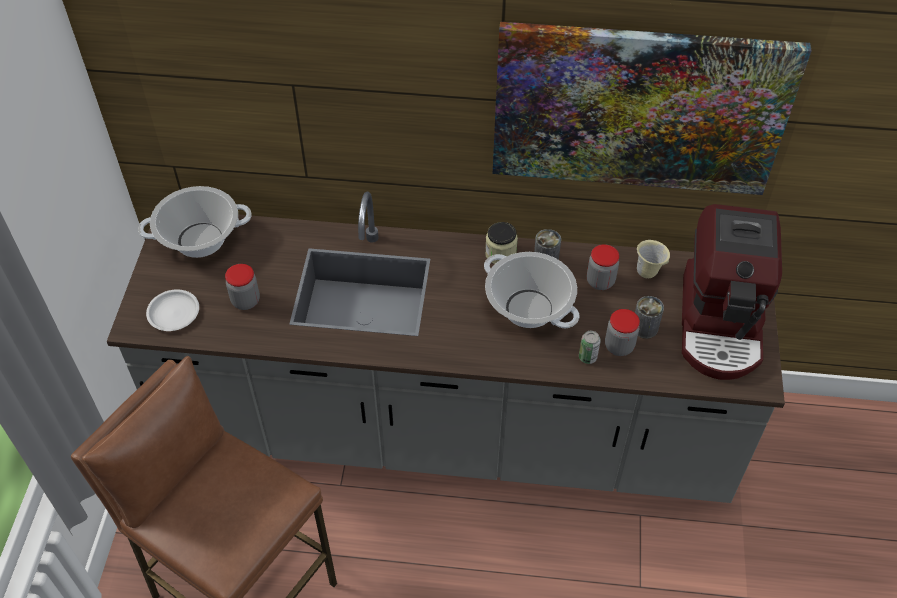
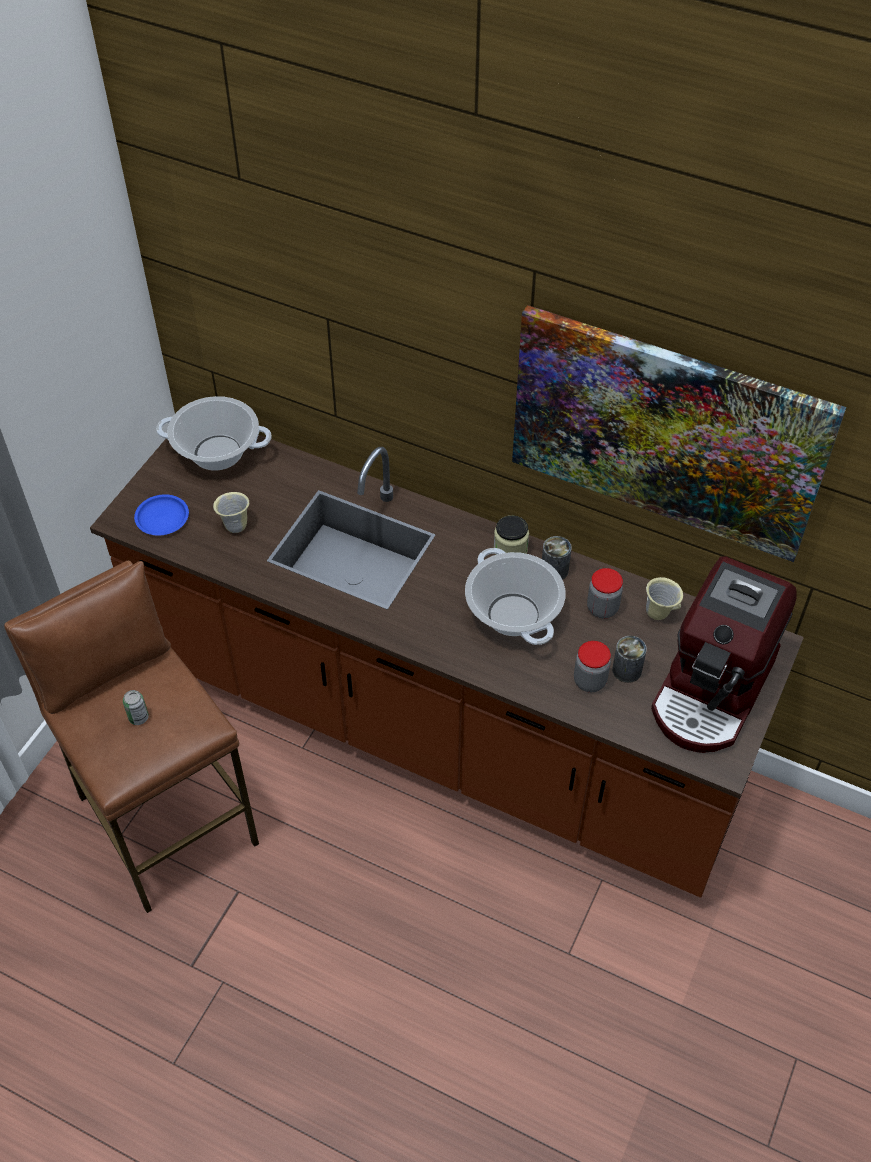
camera: 20 degrees right, 0 degrees up
grey counter [107,192,785,503] -> brown counter [90,435,804,898]
white plate [146,289,199,331] -> blue plate [134,494,189,536]
jar [225,264,260,310] -> beige mug [213,492,249,533]
can [579,331,601,364] -> can moved to [123,690,149,725]

